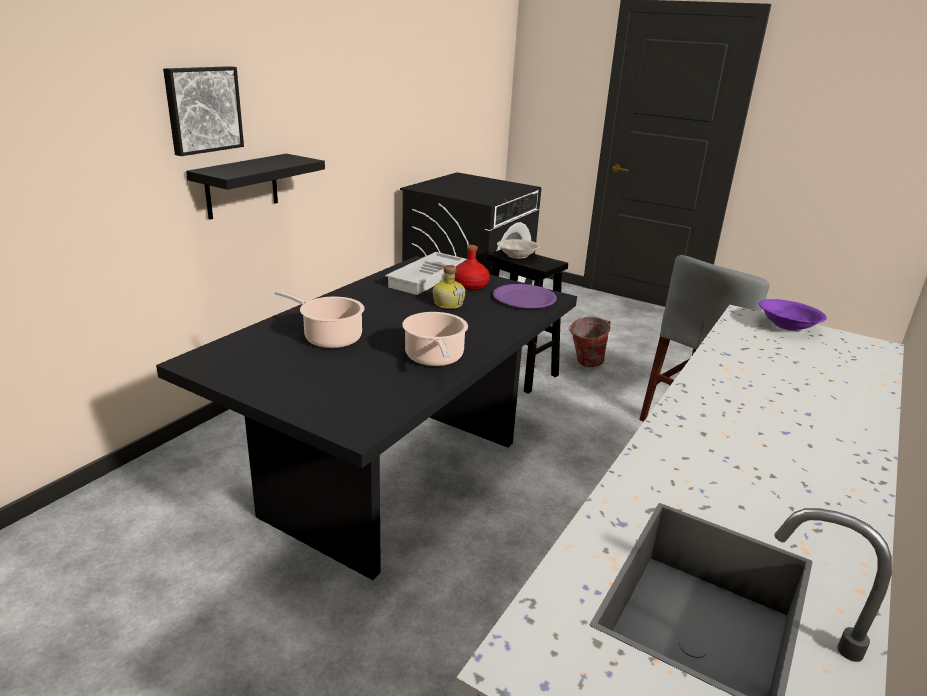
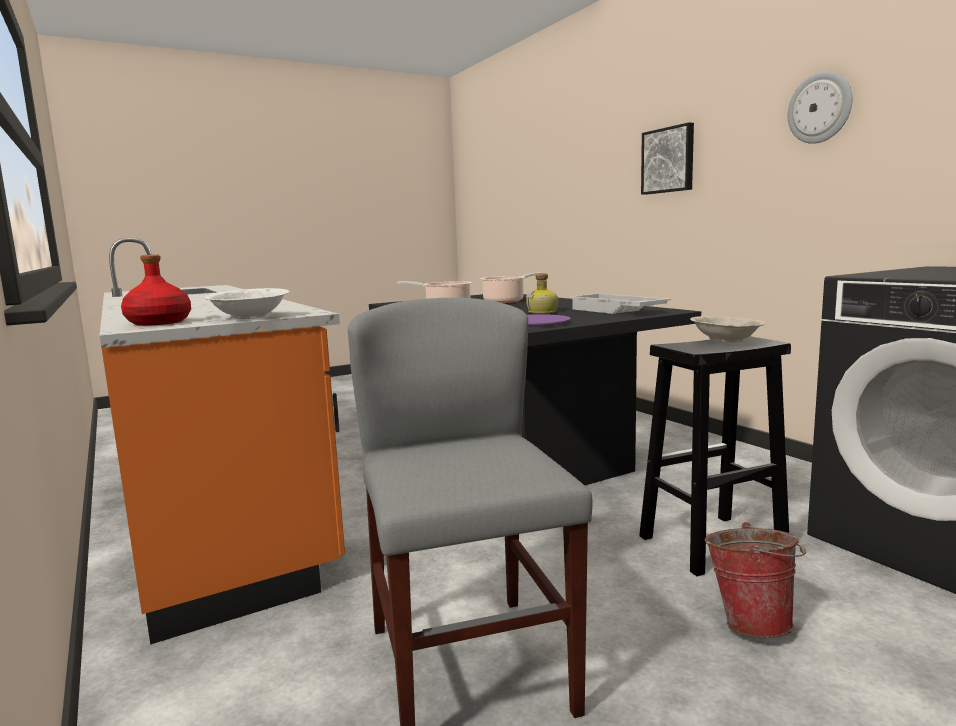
camera: 120 degrees right, 15 degrees down
black shelf [186,154,325,220] -> none
red bottle [454,245,490,290] -> red bottle moved to [121,255,191,326]
purple bowl [759,299,827,331] -> white bowl [204,288,290,319]
none -> wall clock [788,71,852,144]

